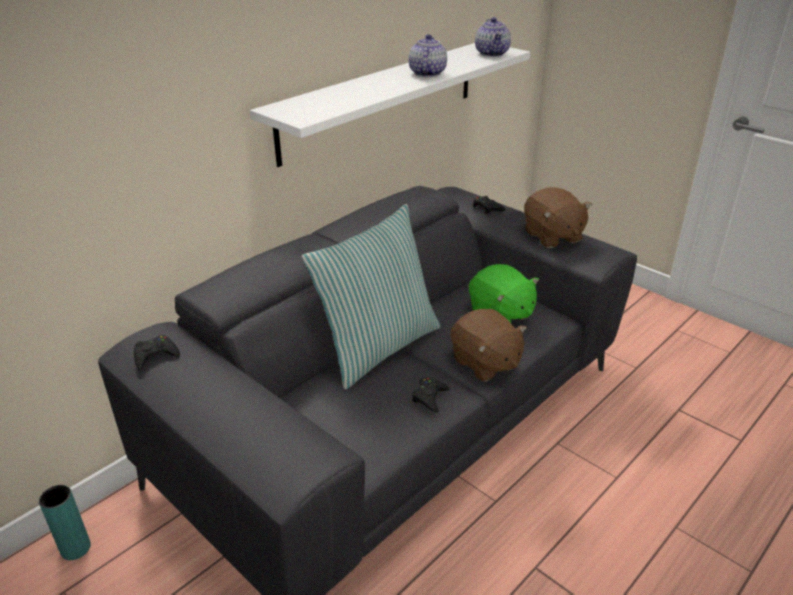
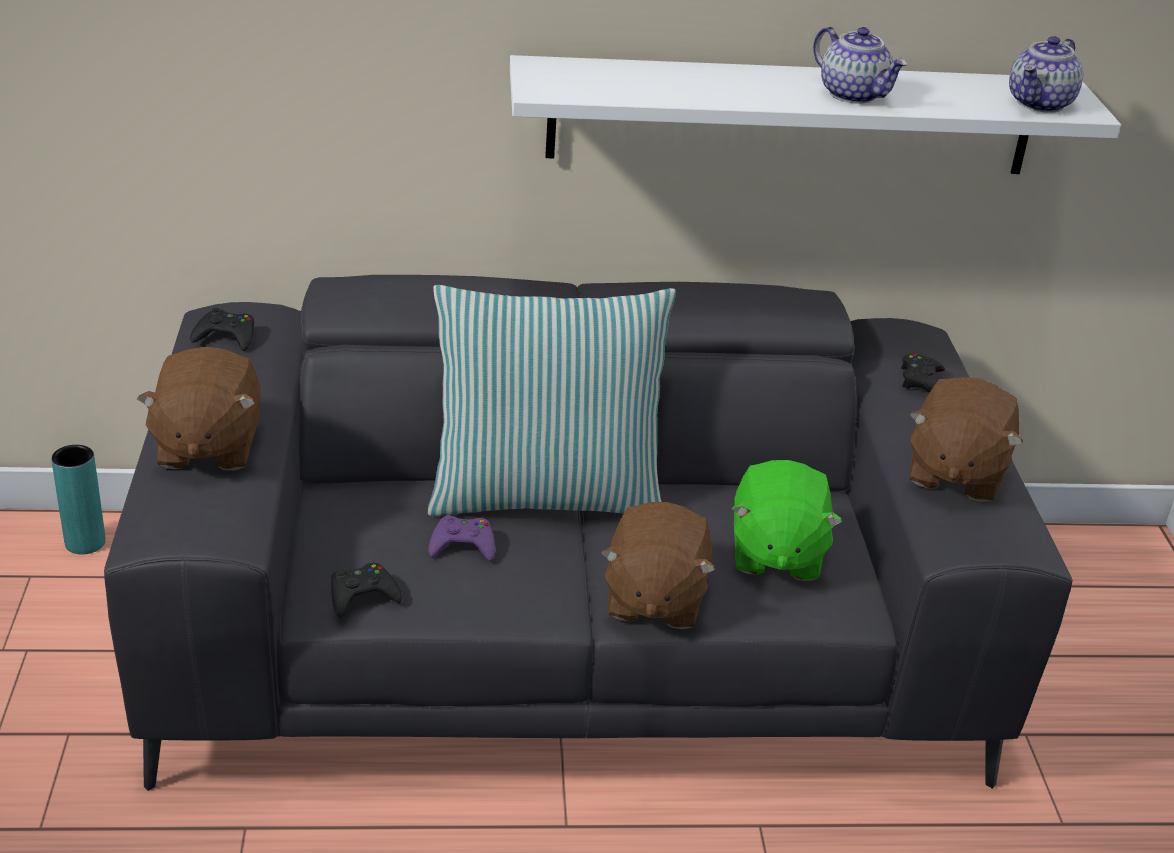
camera: 40 degrees right, 0 degrees up
teapot [408,34,447,77] -> teapot turned 90 degrees clockwise [813,26,907,104]
black game controller [412,378,450,413] -> black game controller moved to [331,563,402,618]
none -> brown plush toy [137,347,261,470]
none -> purple game controller [428,515,495,561]

